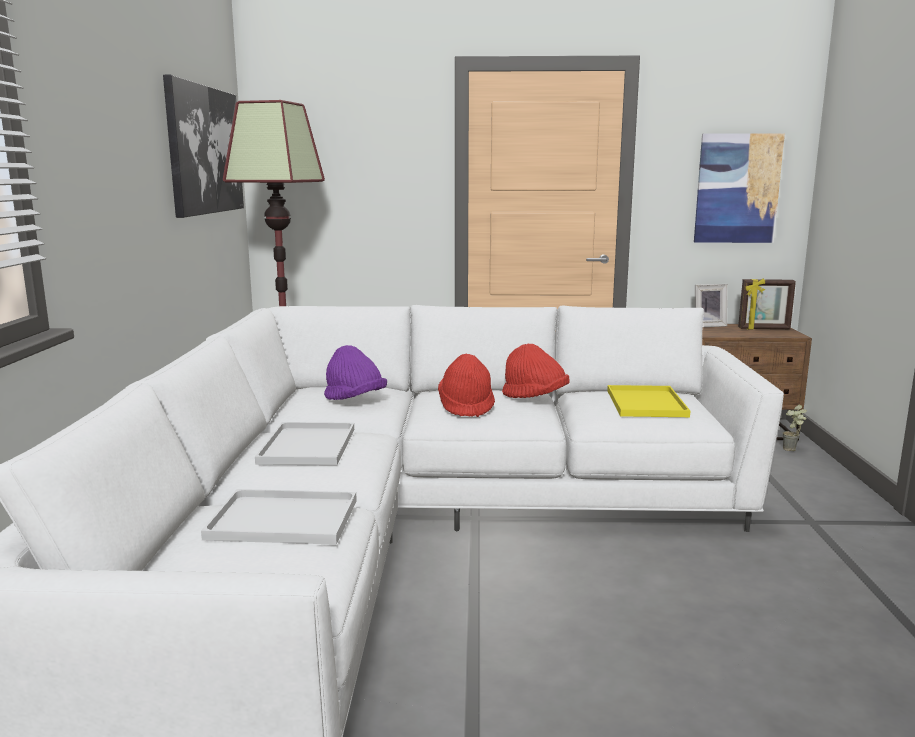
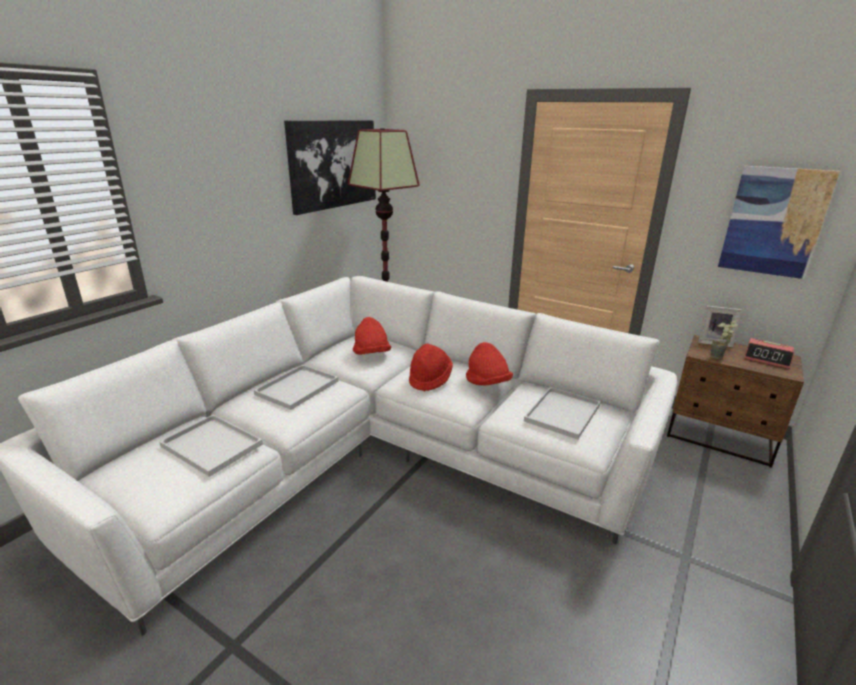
camera: 30 degrees right, 10 degrees up
purple hat [324,345,387,400] -> red hat [353,317,391,355]
yellow tray [607,385,690,417] -> white tray [524,387,601,440]
picture frame [738,278,796,330] -> alarm clock [744,338,794,369]
potted plant [783,405,807,451] -> potted plant moved to [710,320,738,360]

